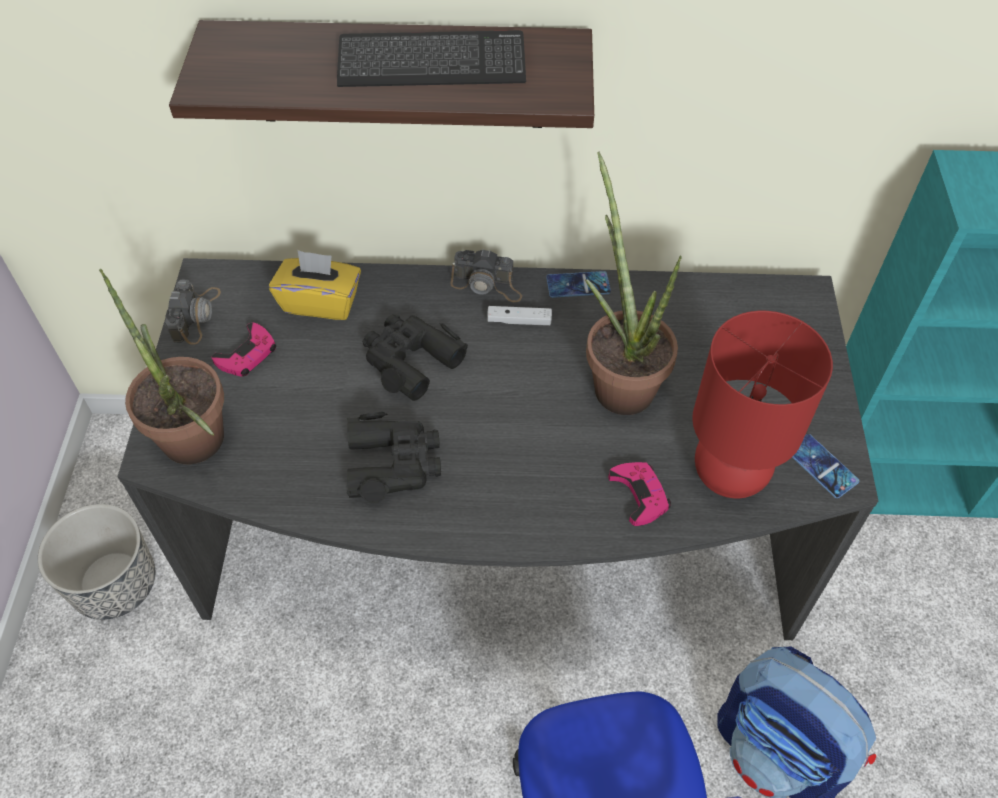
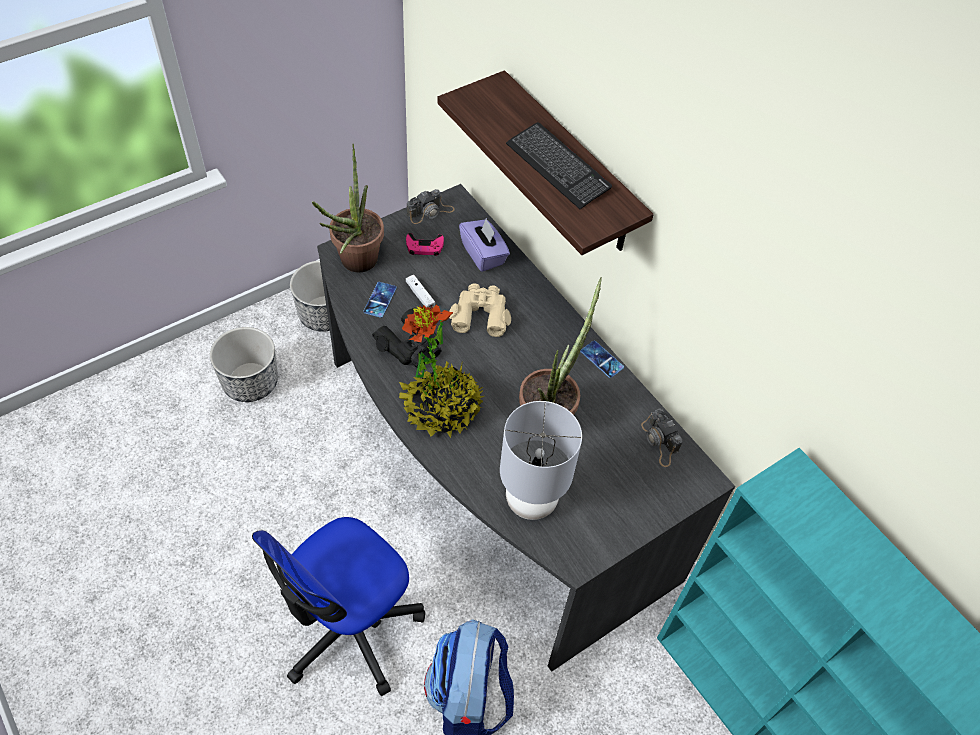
camera: 50 degrees right, 0 degrees up
yellow tissue box [269,250,361,320] -> purple tissue box [459,218,510,272]
black binoculars [362,314,468,401] -> beige binoculars [449,283,511,337]
camera [450,249,522,302] -> camera moved to [641,408,682,467]
white game controller [487,306,552,326] -> white game controller moved to [406,275,435,308]
pink game controller [608,462,671,526] -> none
red table lamp [692,311,833,498] -> grey table lamp [500,401,582,520]
phone [792,434,859,498] -> phone moved to [364,282,397,318]
none -> planter [210,327,278,402]
none -> potted plant [399,305,484,438]

